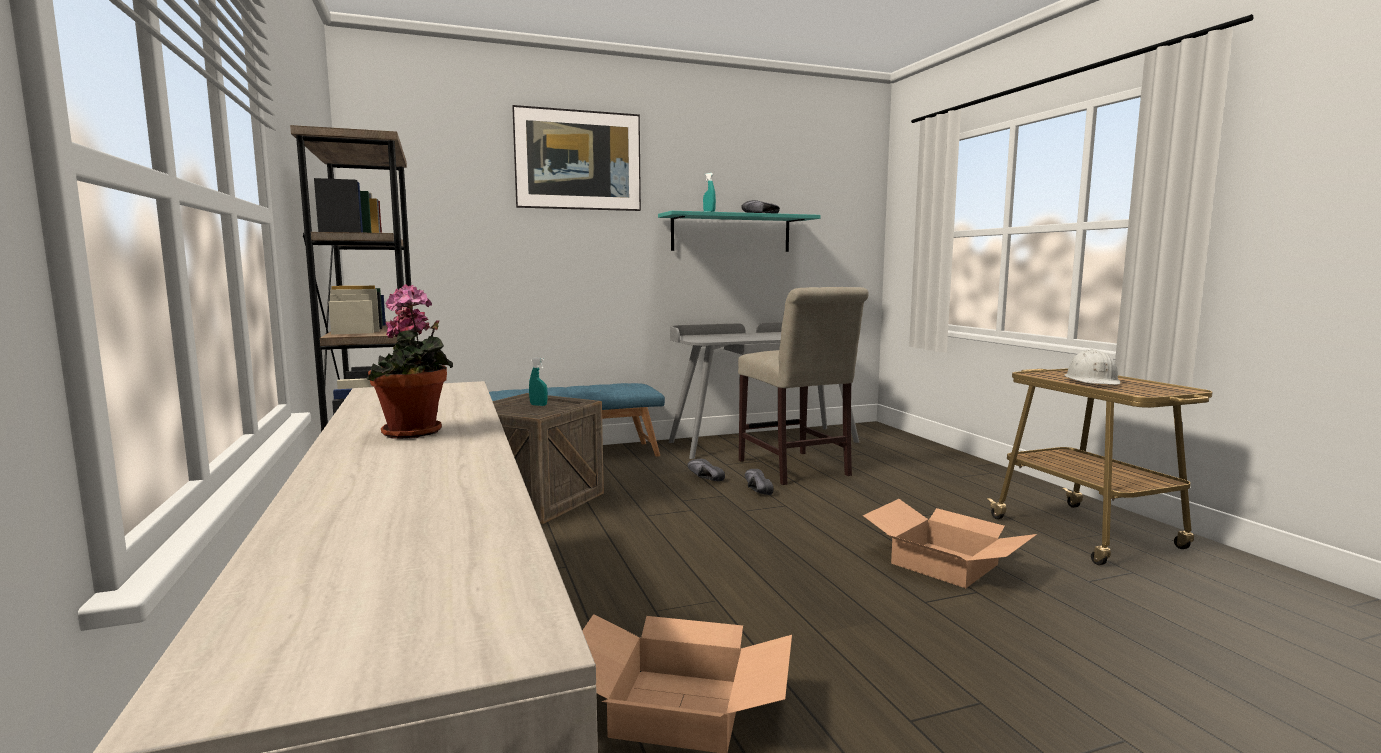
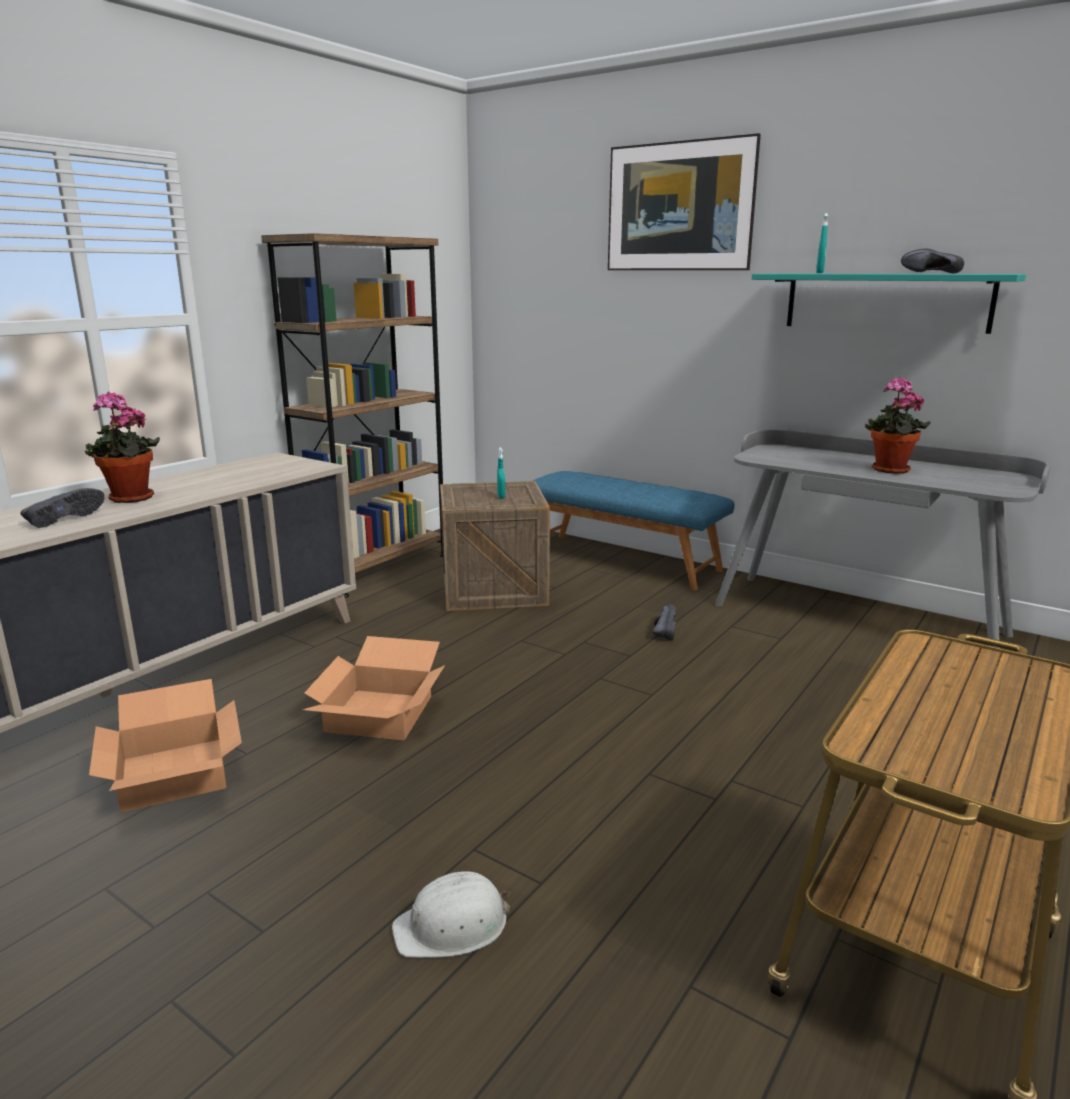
camera: 55 degrees right, 10 degrees up
beige chair [738,287,869,485] -> none
black shoe [745,469,774,495] -> black shoe moved to [20,488,104,528]
cardboard box [863,499,1037,588] -> cardboard box moved to [302,636,445,740]
white hard hat [1065,350,1121,385] -> white hard hat moved to [392,871,510,958]
none -> potted plant [865,378,931,474]

